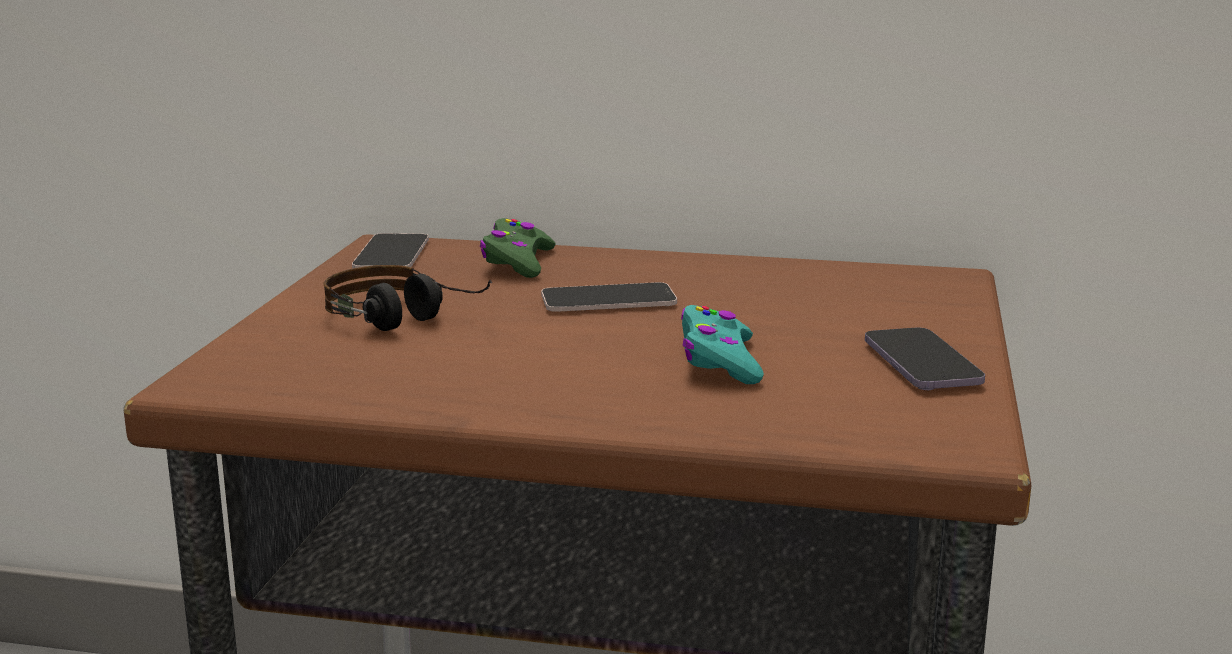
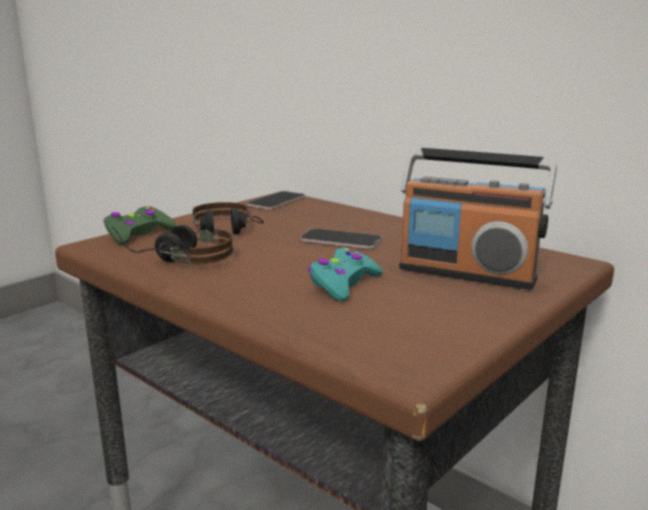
camera: 30 degrees right, 0 degrees up
green game controller [480,218,556,278] -> green game controller moved to [103,206,177,245]
phone [865,328,985,390] -> none
none -> headphones [112,225,233,264]
none -> radio [399,147,557,290]

